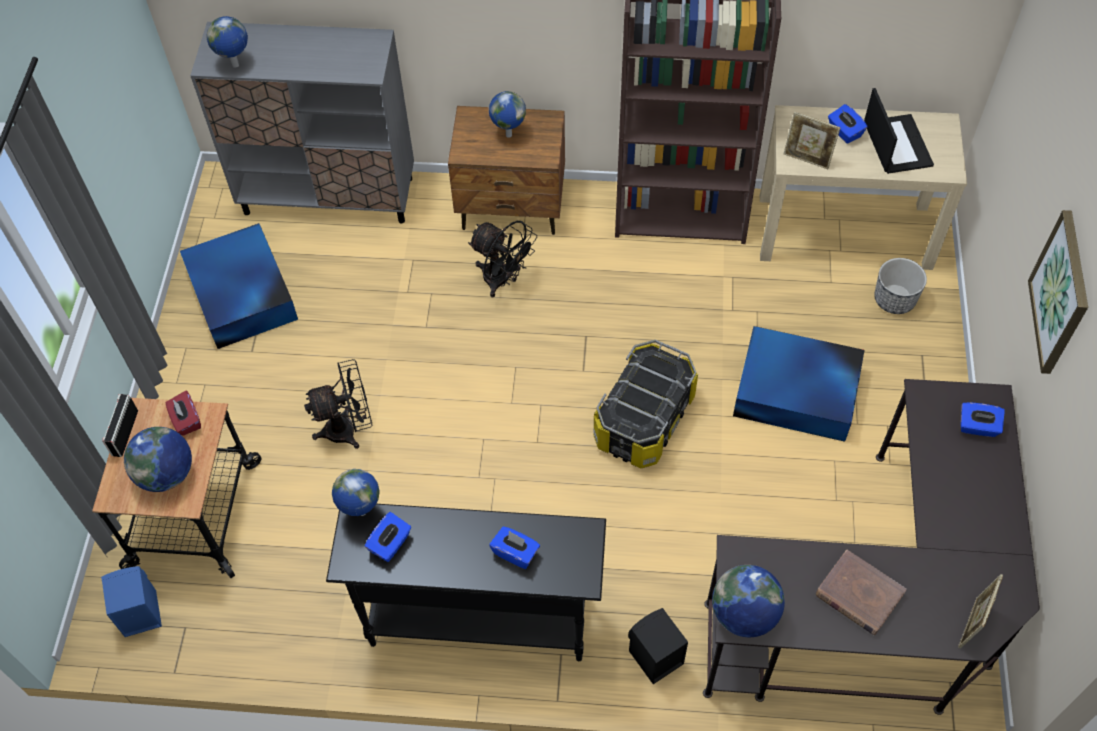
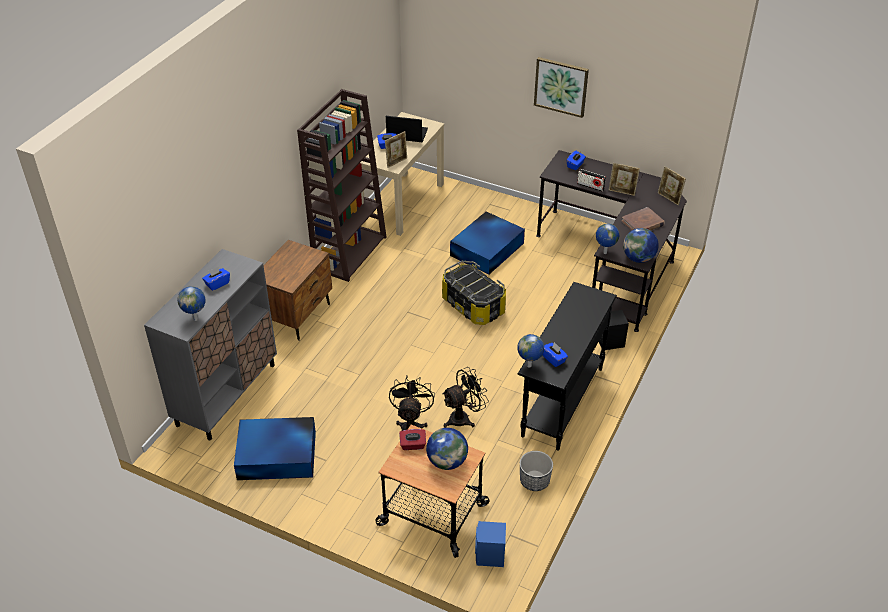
camera: 70 degrees left, 15 degrees down
radio [102,394,138,457] -> radio moved to [577,169,606,192]
black fan [468,221,537,297] -> black fan moved to [442,367,489,428]
globe [489,91,526,138] -> globe moved to [596,223,619,254]
blue tissue box [489,526,540,569] -> blue tissue box moved to [202,267,230,291]
planter [874,258,927,314] -> planter moved to [520,451,553,491]
none -> picture frame [609,163,640,196]

